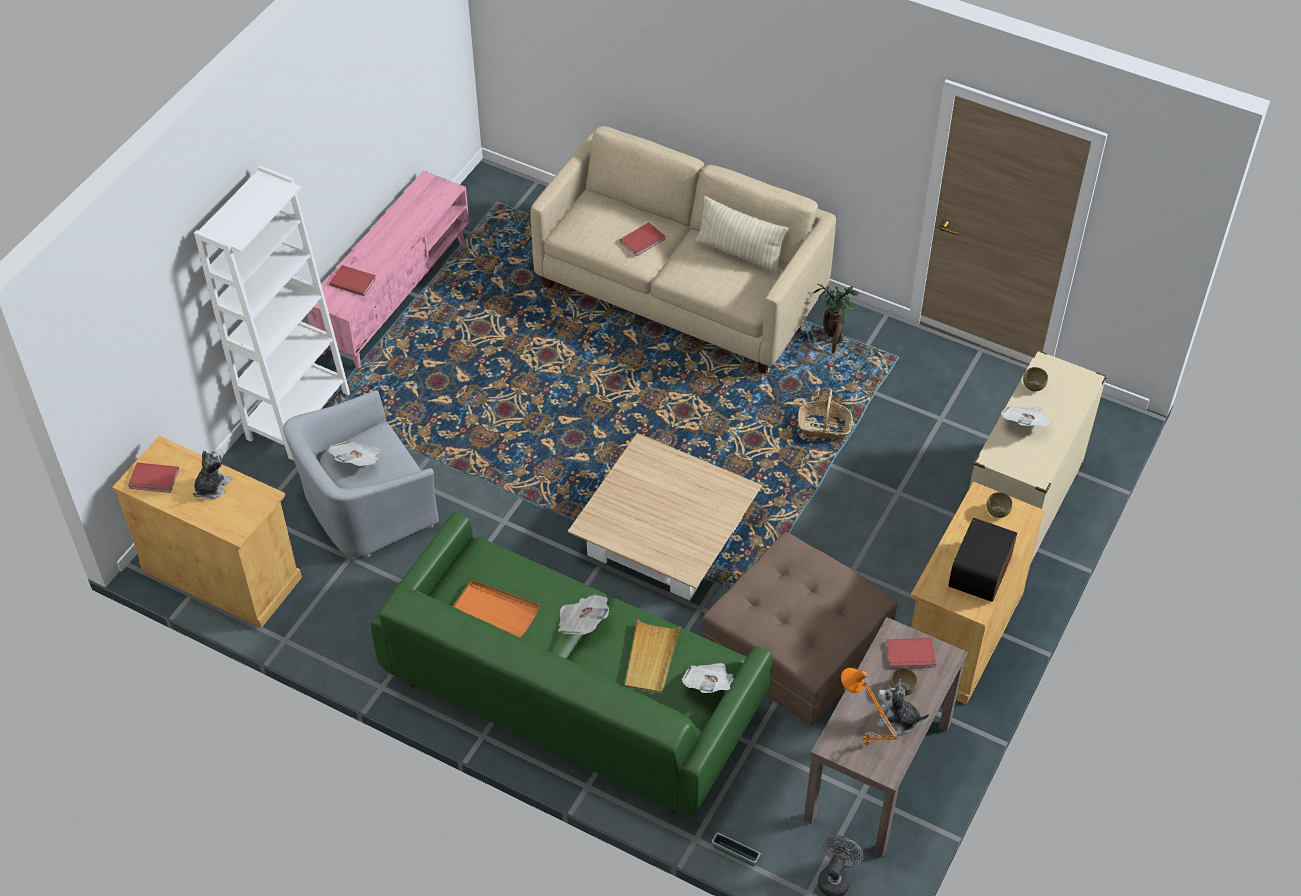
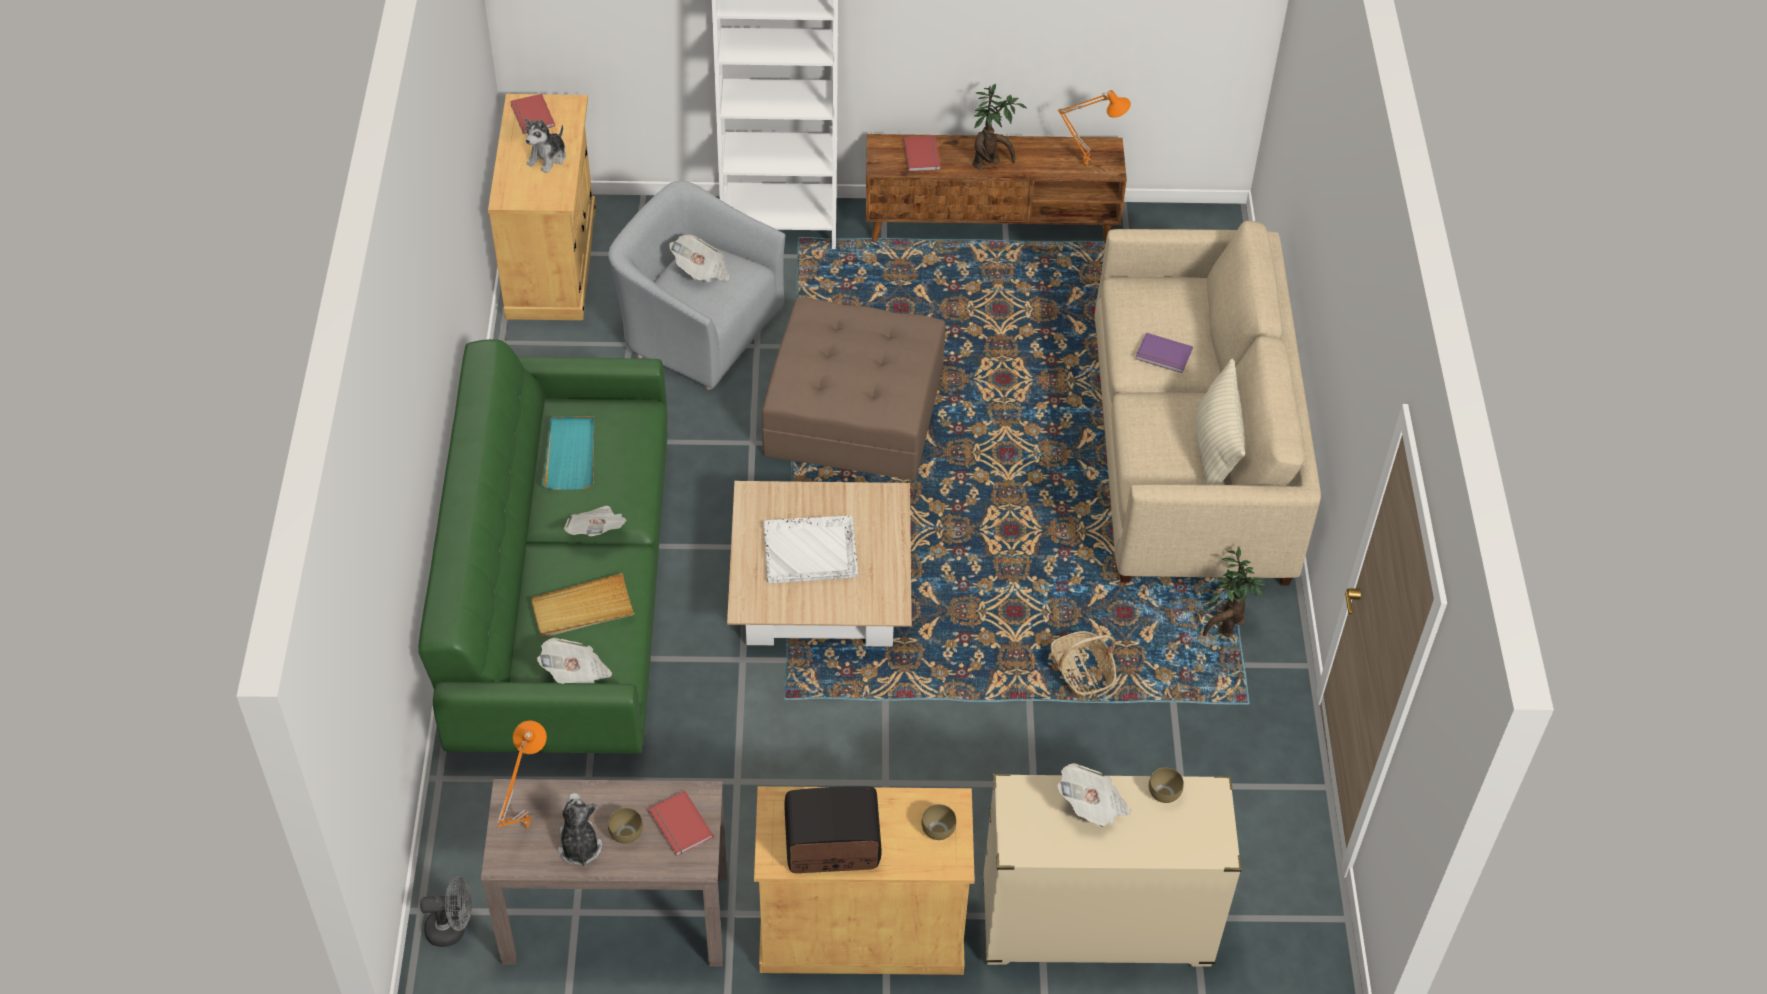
camera: 60 degrees right, 0 degrees up
plush toy [193,449,232,499] -> plush toy turned 120 degrees clockwise [525,118,566,173]
pink tv stand [307,171,469,369] -> brown tv stand [866,134,1127,244]
orange tray [453,580,540,638] -> turquoise tray [542,416,594,490]
red book [620,222,666,256] -> purple book [1135,333,1193,373]
brown ottoman [702,532,897,726] -> brown ottoman moved to [762,298,946,480]
planter [712,832,761,866] -> none
none -> white tray [764,515,858,583]
none -> potted plant [972,84,1027,169]
none -> orange table lamp [1058,90,1131,167]

